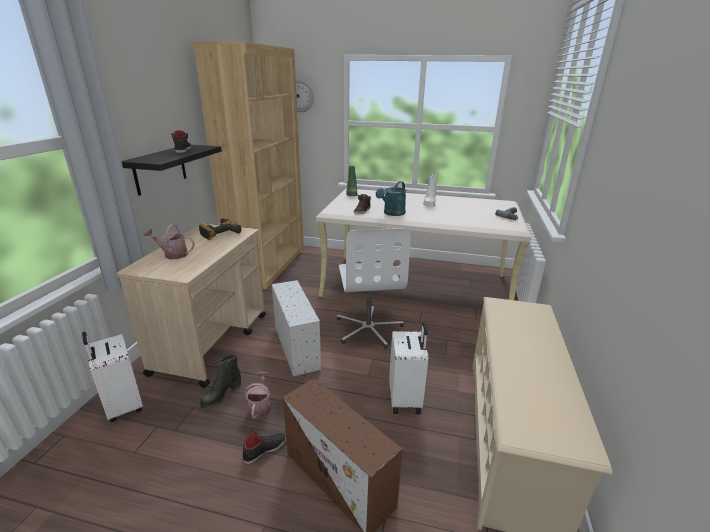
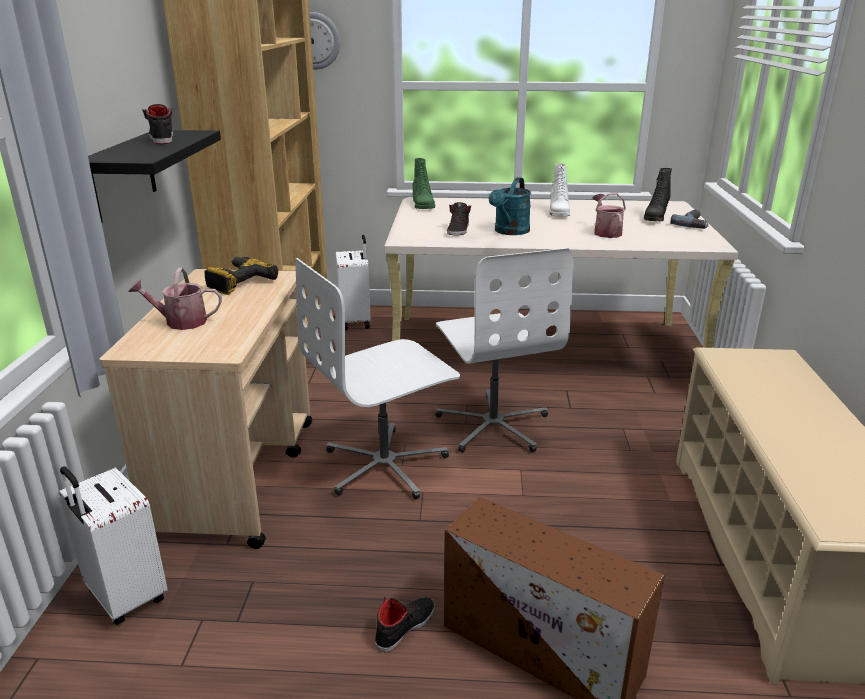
camera: 10 degrees left, 0 degrees up
black boot [200,354,241,408] -> black boot moved to [644,168,672,221]
watering can [245,372,271,419] -> watering can moved to [593,193,626,238]
white storage box [272,280,321,376] -> white office chair [295,258,460,499]
white suitcase [389,322,428,414] -> white suitcase moved to [336,235,371,330]

